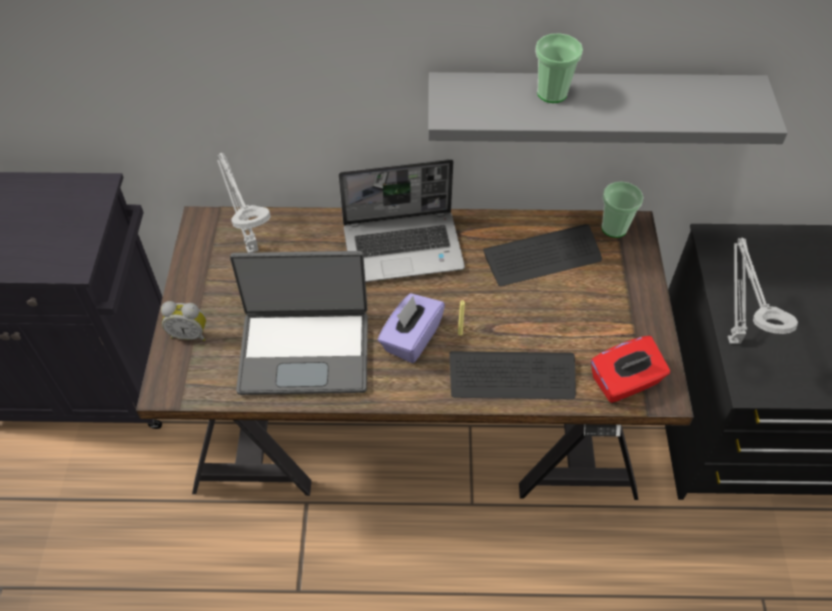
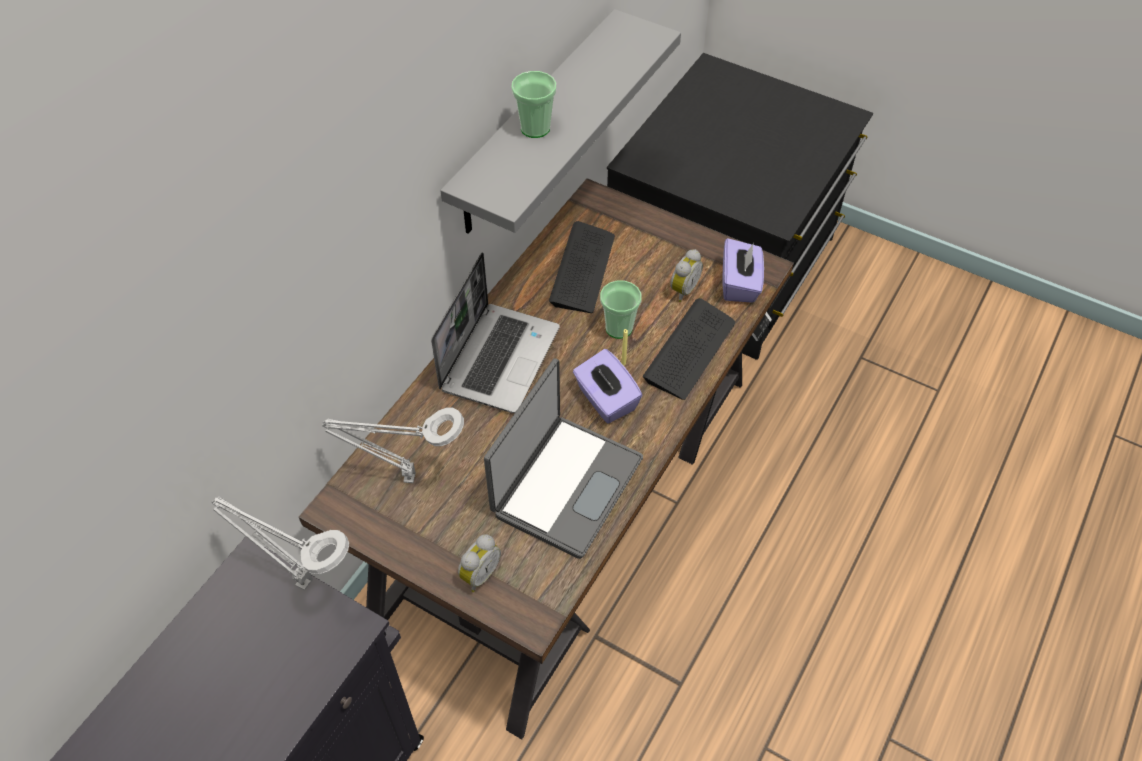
camera: 60 degrees left, 0 degrees up
red tissue box [591,336,670,403] -> purple tissue box [723,238,764,303]
cup [601,182,643,238] -> cup moved to [600,281,642,339]
grey table lamp [728,238,798,344] -> grey table lamp moved to [212,496,349,590]
none -> alarm clock [670,249,703,302]

